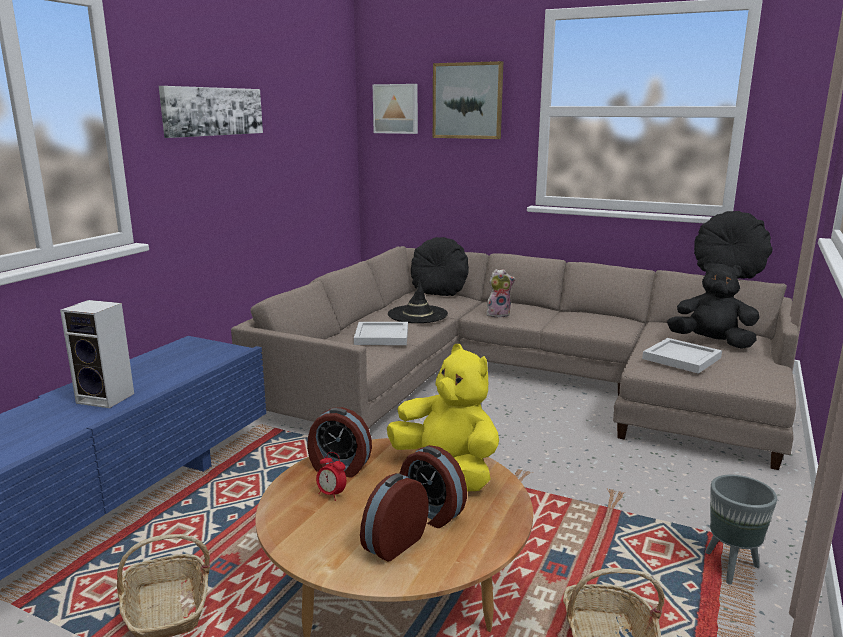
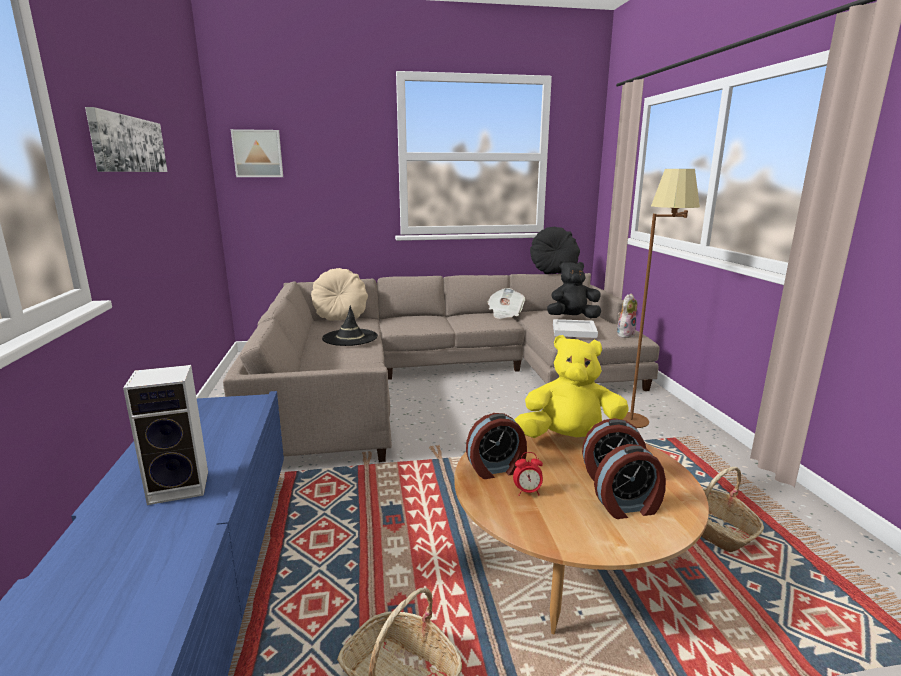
camera: 35 degrees left, 0 degrees up
white tray [354,322,408,345] -> none
alarm clock [360,473,429,561] -> alarm clock turned 105 degrees counterclockwise [594,444,666,519]
black pillow [411,237,469,296] -> beige pillow [311,268,368,321]
picture [433,61,503,139] -> none
plush toy [487,269,516,318] -> plush toy moved to [617,294,637,338]
grey planter [705,475,777,584] -> none
none -> newspaper [487,288,526,319]
none -> brown floor lamp [622,169,700,428]

